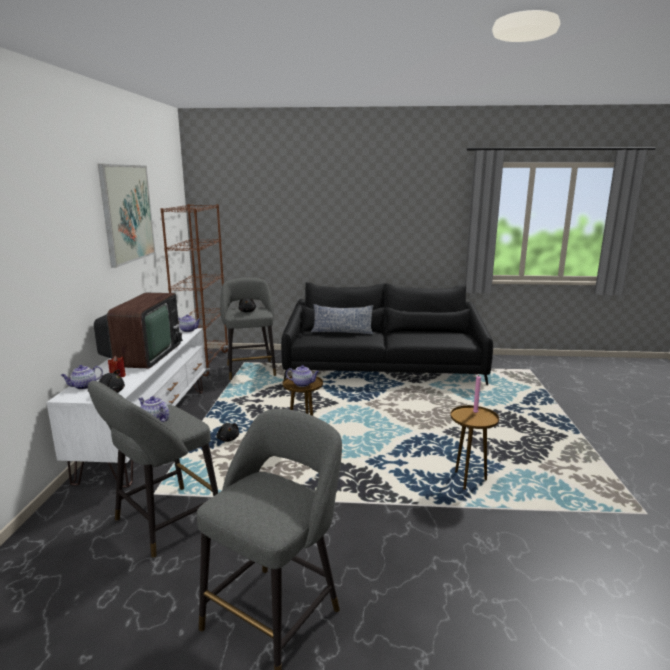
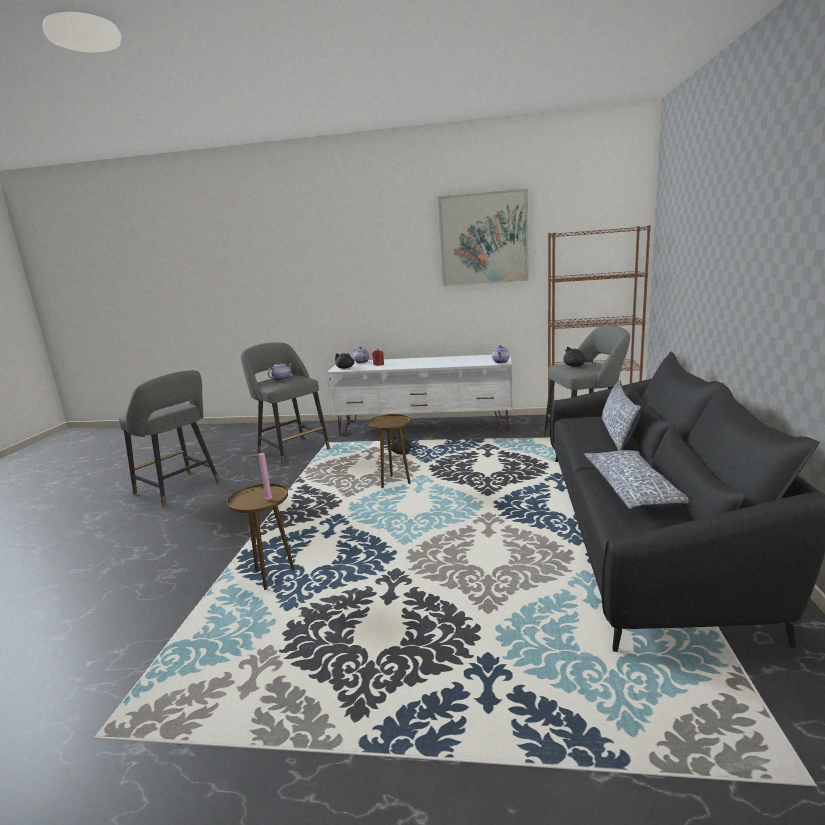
camera: 95 degrees right, 0 degrees up
television [94,293,183,368] -> none
teapot [286,365,319,387] -> none
none -> pillow [584,450,689,509]

